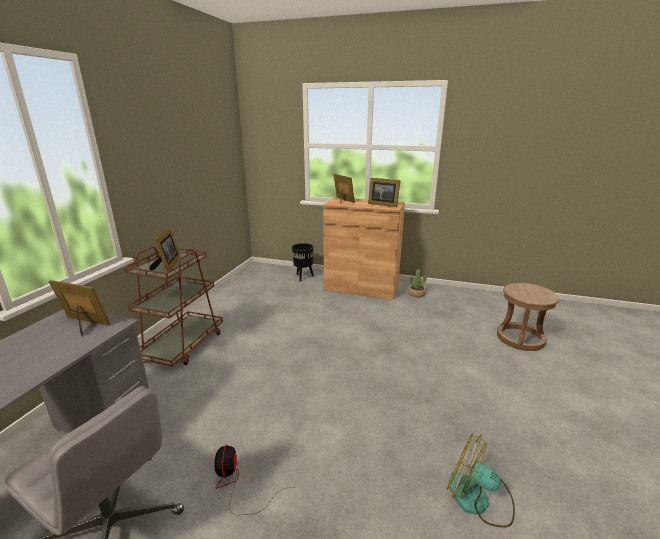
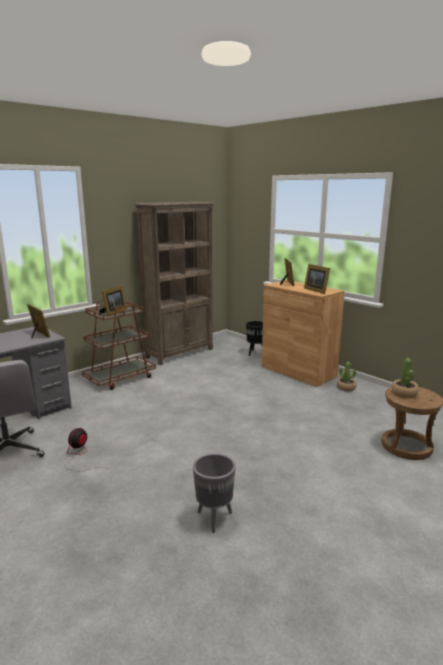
camera: 30 degrees right, 5 degrees down
fan [447,434,515,528] -> grey planter [193,454,236,533]
none -> brown bookcase [135,202,215,365]
none -> potted plant [392,358,419,398]

